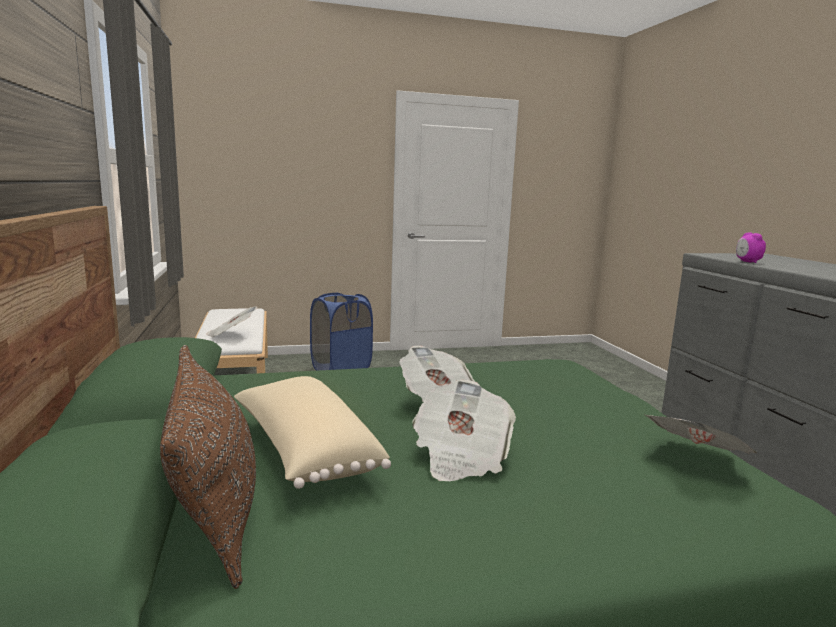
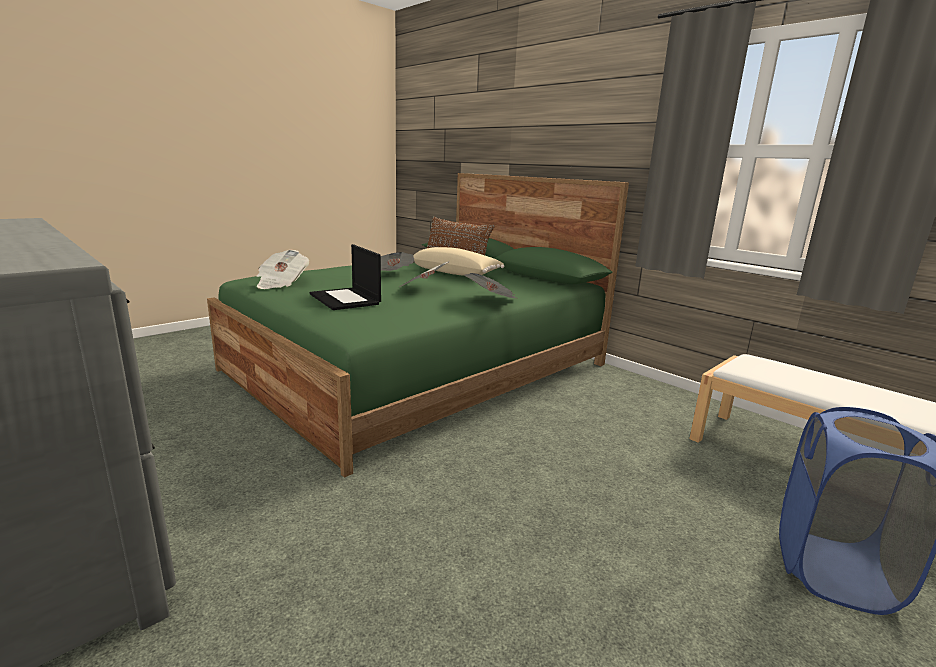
camera: 150 degrees right, 5 degrees up
newspaper [207,306,258,338] -> newspaper moved to [464,273,516,298]
alarm clock [736,232,766,263] -> none
none -> laptop [310,244,381,310]

